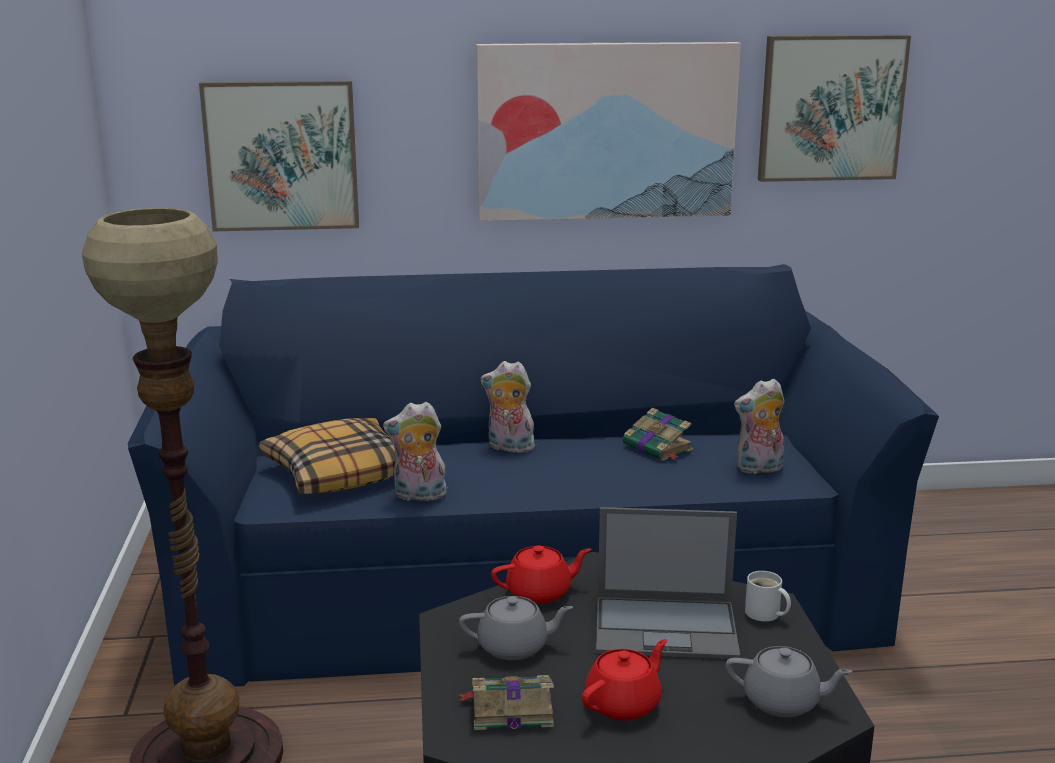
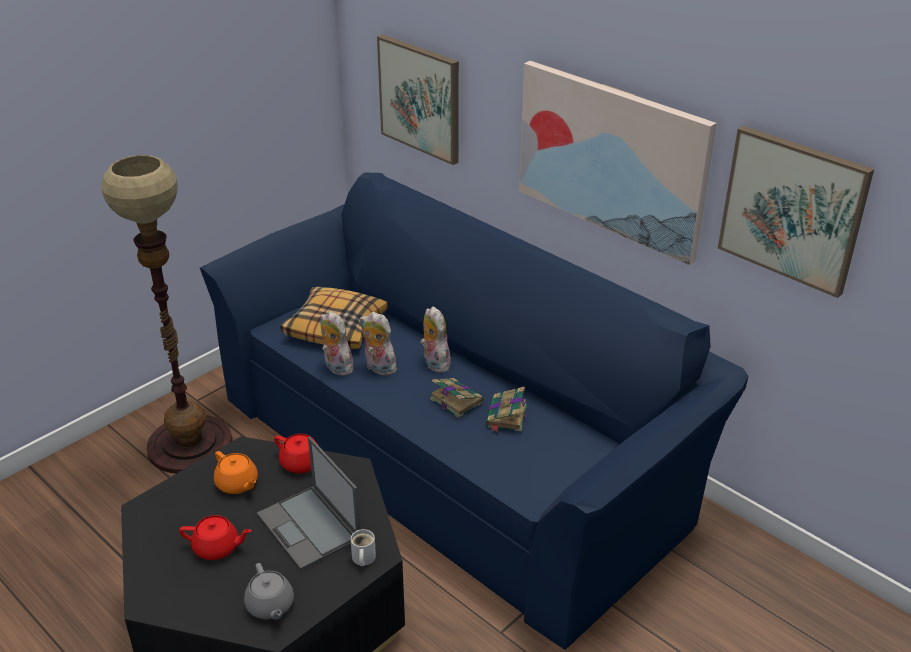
camera: 50 degrees right, 15 degrees up
book [457,675,554,730] -> book moved to [430,378,483,418]
grey teapot [459,596,573,660] -> orange teapot [214,451,258,494]
plush toy [734,378,784,474] -> plush toy moved to [360,312,398,375]

